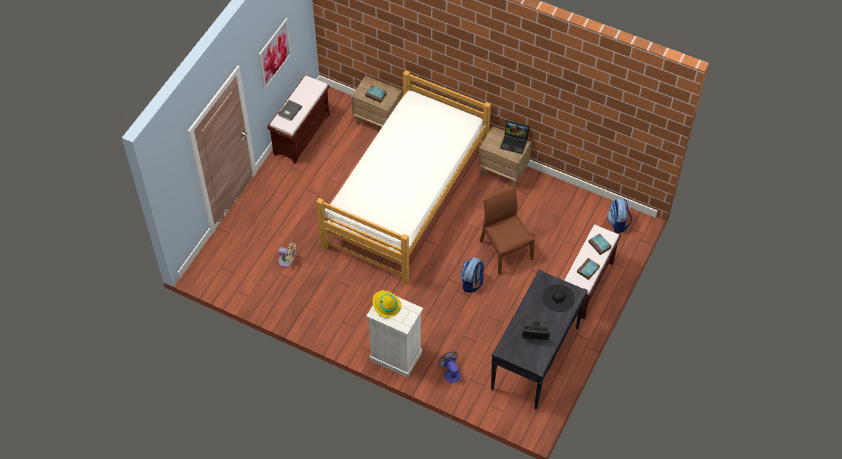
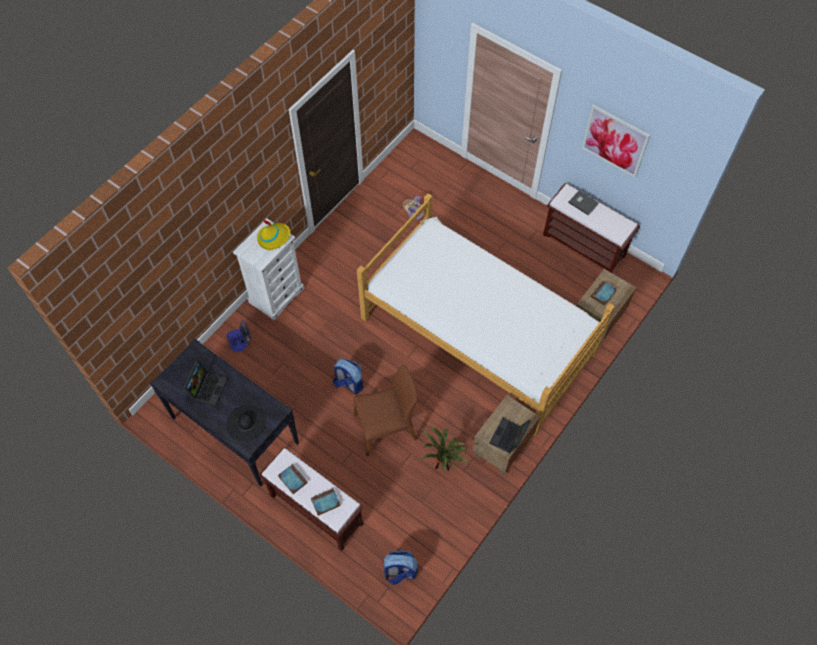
camera: 100 degrees right, 5 degrees up
none -> potted plant [421,426,469,472]

